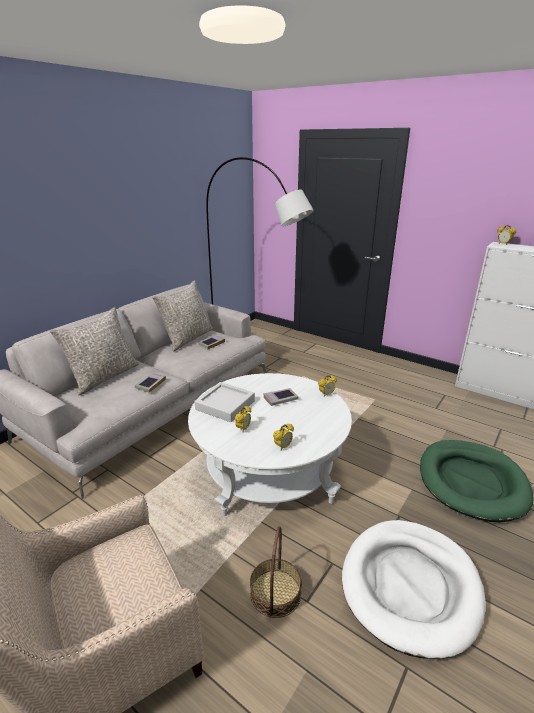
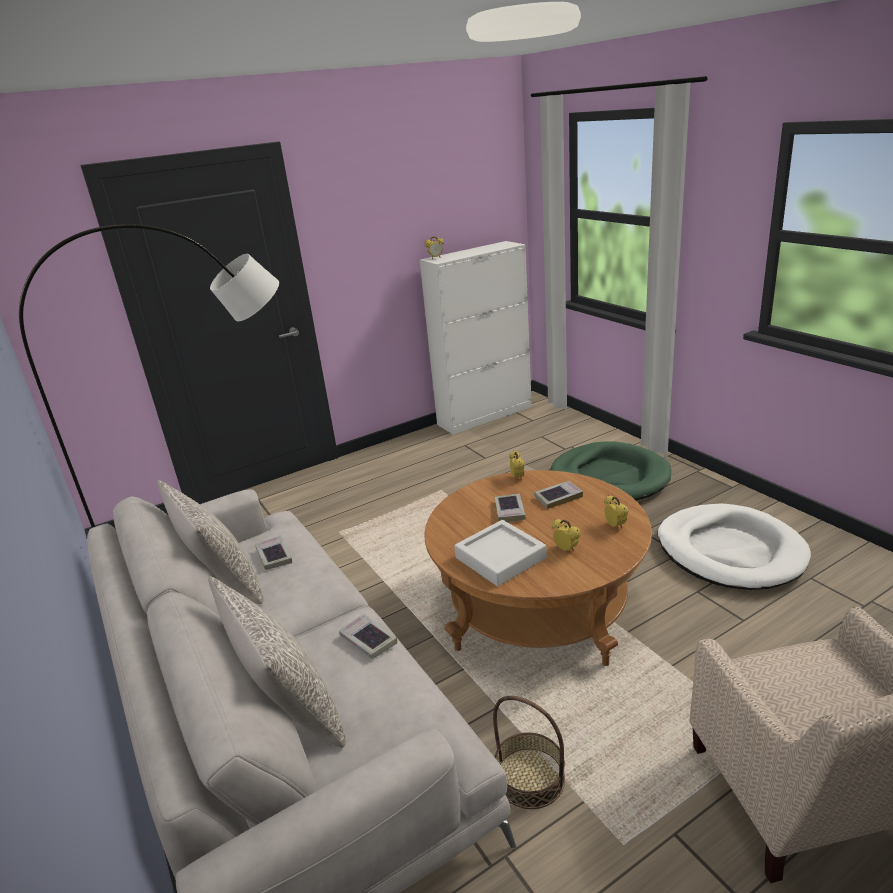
camera: 65 degrees left, 0 degrees up
white coffee table [188,373,352,516] -> brown coffee table [424,470,652,666]
basket [250,526,302,618] -> basket moved to [493,696,565,809]
none -> book [534,481,583,509]

